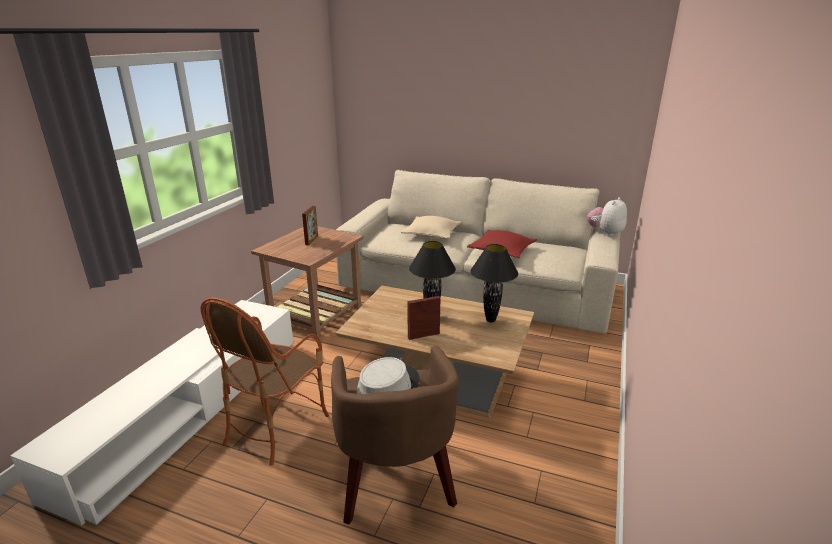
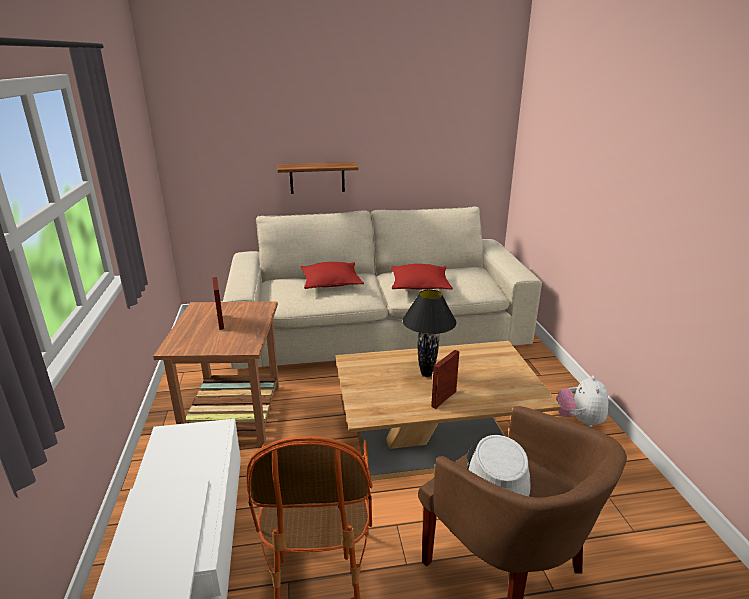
camera: 30 degrees left, 0 degrees up
beige pillow [401,216,462,239] -> red pillow [301,262,364,289]
black table lamp [471,244,518,322] -> none
plush toy [587,197,627,237] -> plush toy moved to [557,375,608,427]
none -> shelf [278,162,359,194]

